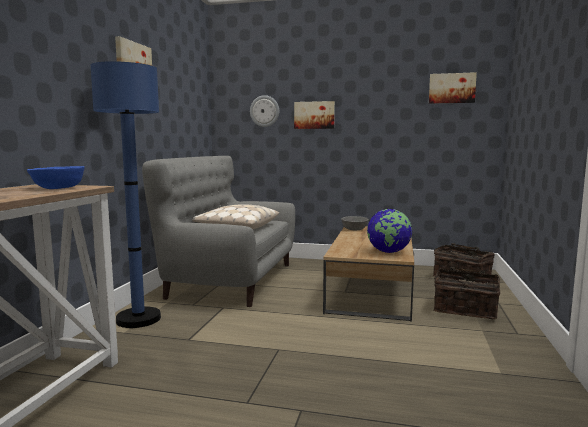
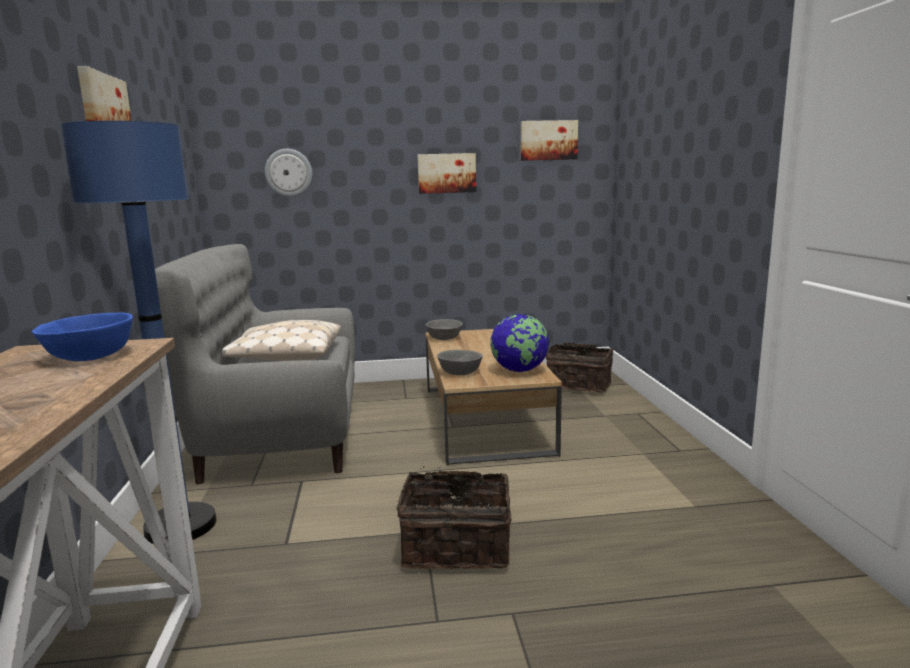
camera: 20 degrees left, 5 degrees up
picture [294,101,335,129] -> picture moved to [417,153,476,194]
basket [433,267,500,319] -> basket moved to [397,466,511,569]
none -> grey bowl [437,350,483,375]

